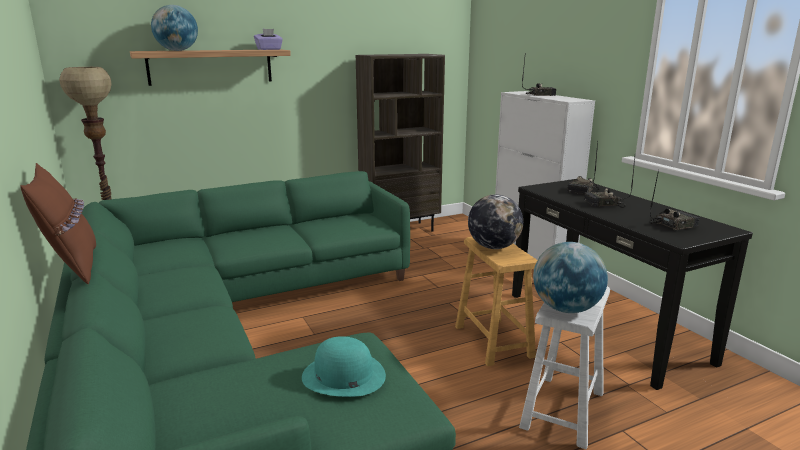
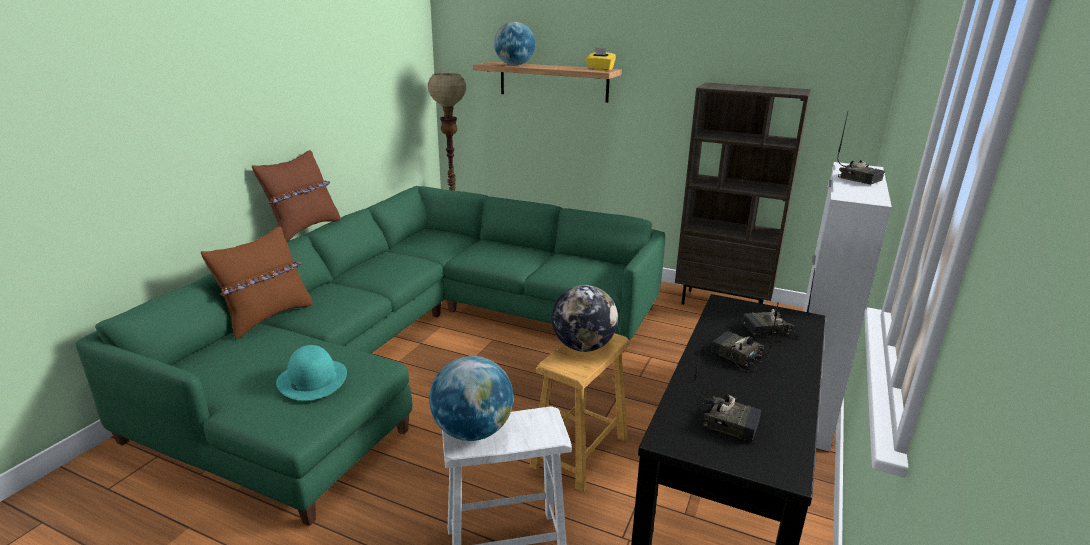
camera: 50 degrees right, 5 degrees up
purple tissue box [254,29,283,50] -> yellow tissue box [586,47,616,71]
none -> brown pillow [201,226,313,340]

